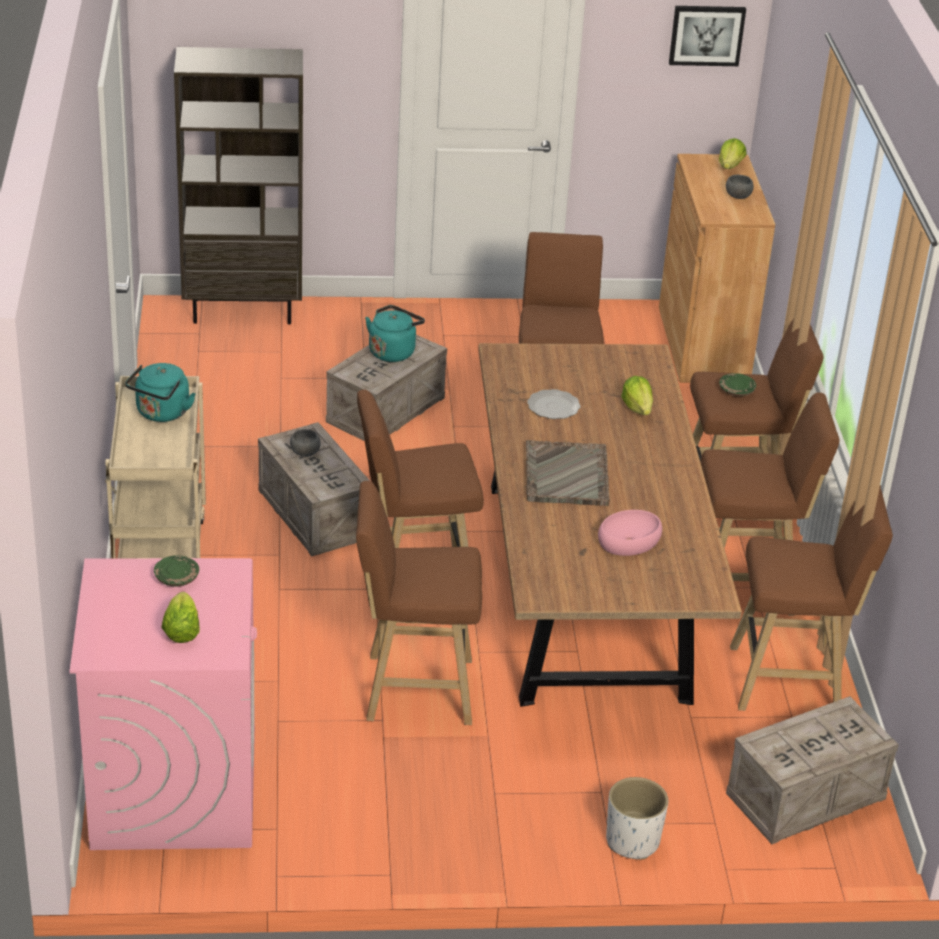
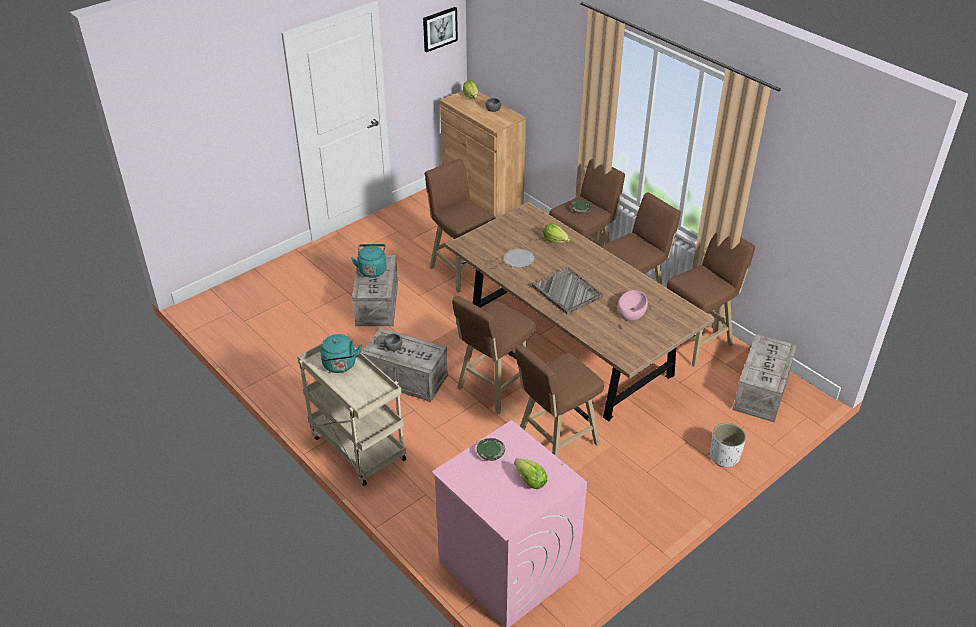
camera: 35 degrees left, 5 degrees up
brown bookcase [174,47,303,324] -> none

